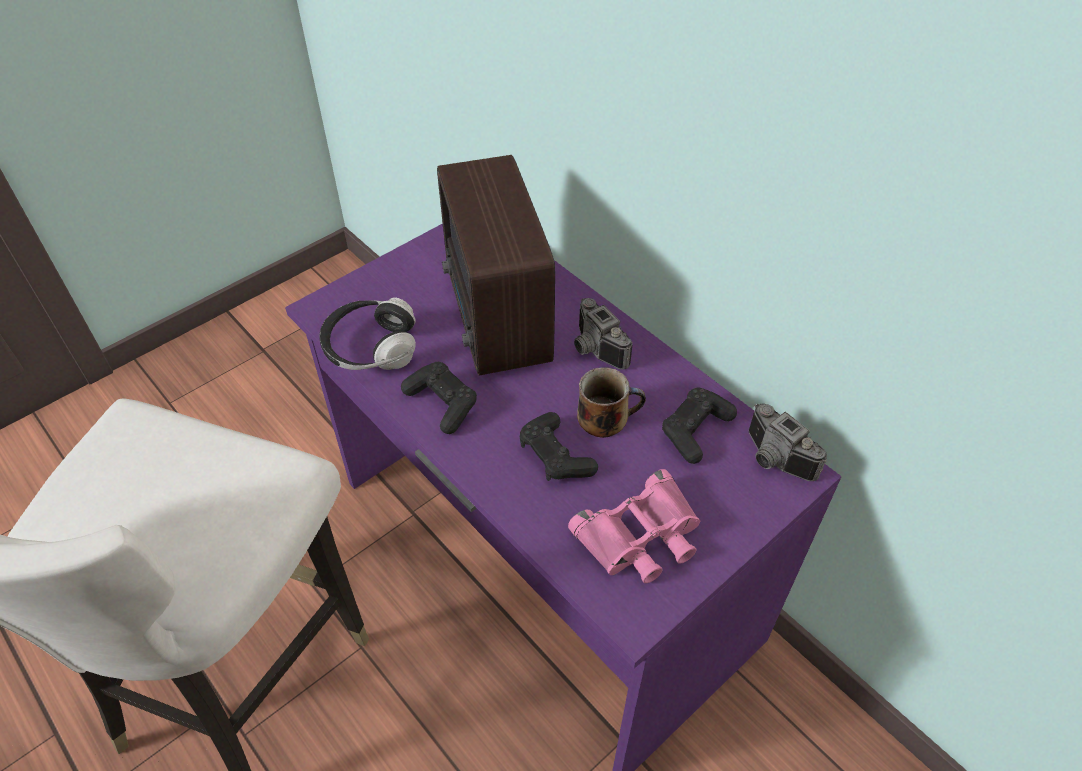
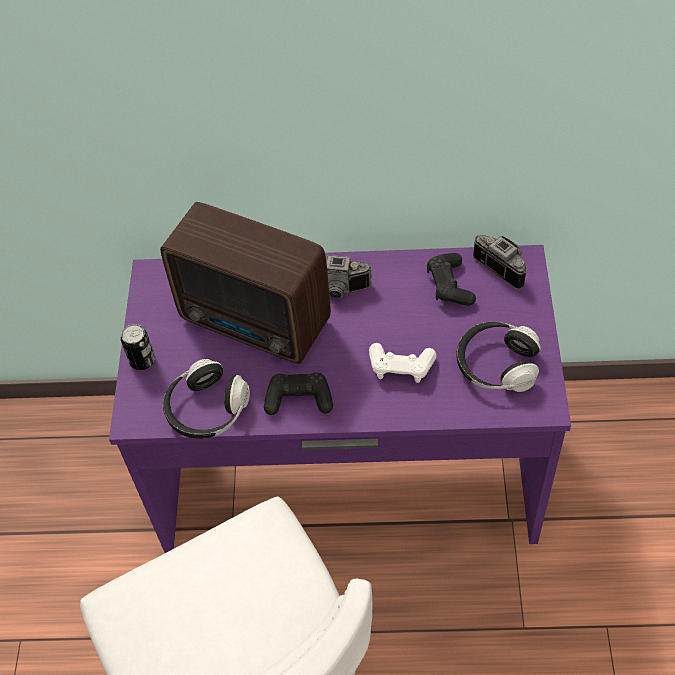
camera: 45 degrees left, 5 degrees up
black game controller [520,412,598,481] -> white game controller [369,343,436,383]
pink binoculars [568,469,700,583] -> headphones [456,322,541,392]
mug [577,367,646,438] -> none
camera [749,403,827,481] -> camera turned 135 degrees counterclockwise [473,235,527,290]
none -> can [121,324,155,370]

